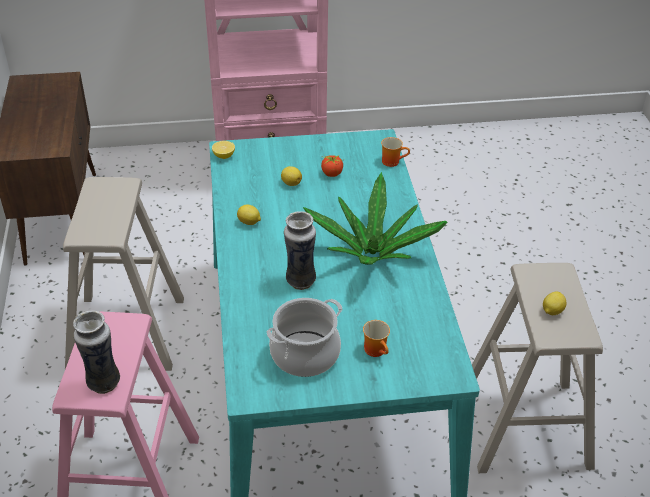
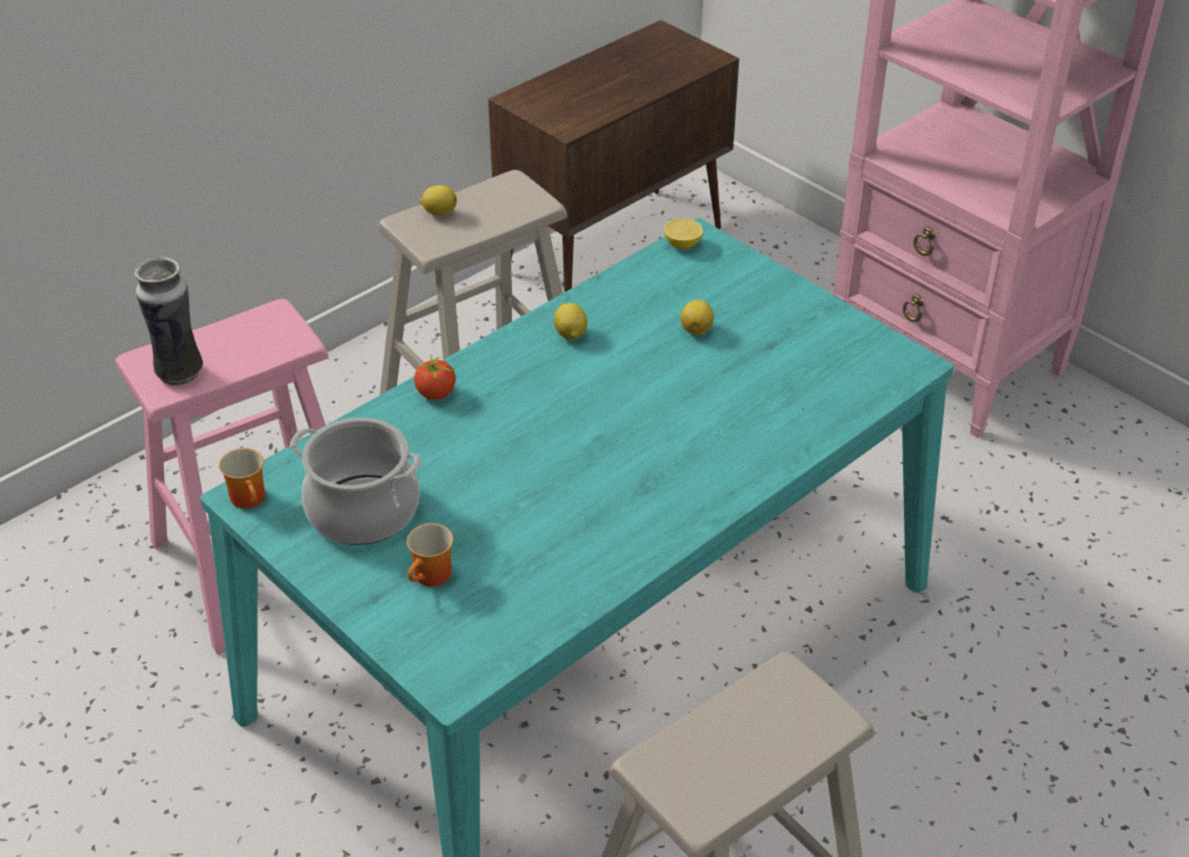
camera: 55 degrees right, 0 degrees up
vase [284,211,316,290] -> none
potted plant [303,172,448,265] -> none
tomato [321,154,343,177] -> tomato moved to [414,355,456,400]
mug [381,137,410,167] -> mug moved to [219,448,265,509]
lemon [543,291,566,315] -> lemon moved to [420,185,457,216]

